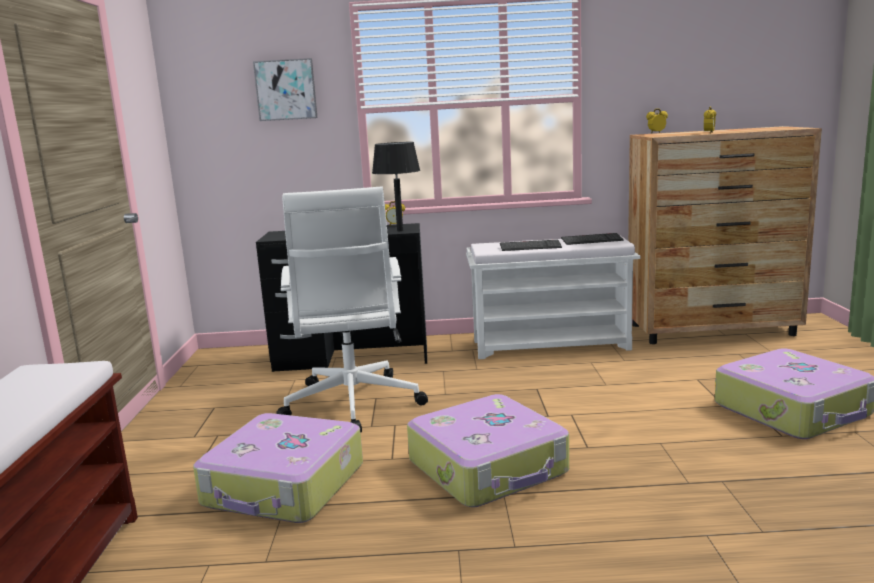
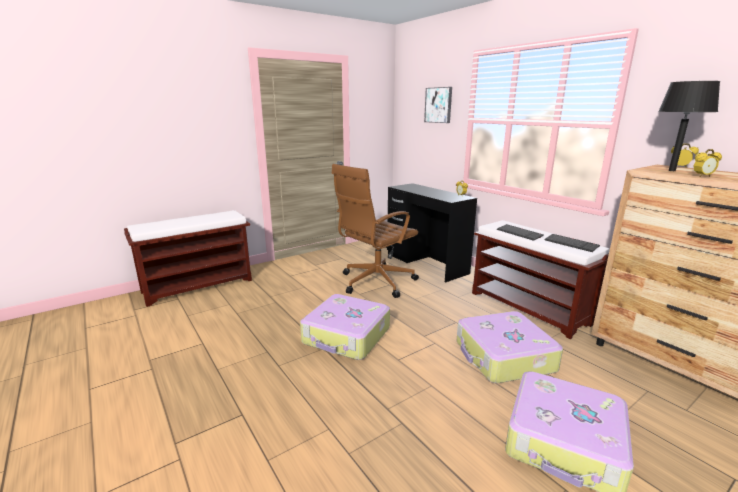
camera: 55 degrees right, 5 degrees up
suitcase [193,413,363,523] -> suitcase moved to [456,311,563,383]
white office chair [276,187,428,433] -> brown office chair [332,164,419,298]
black table lamp [372,142,420,231] -> black table lamp moved to [658,81,720,171]
white bench [466,235,641,359] -> brown bench [472,220,610,339]

